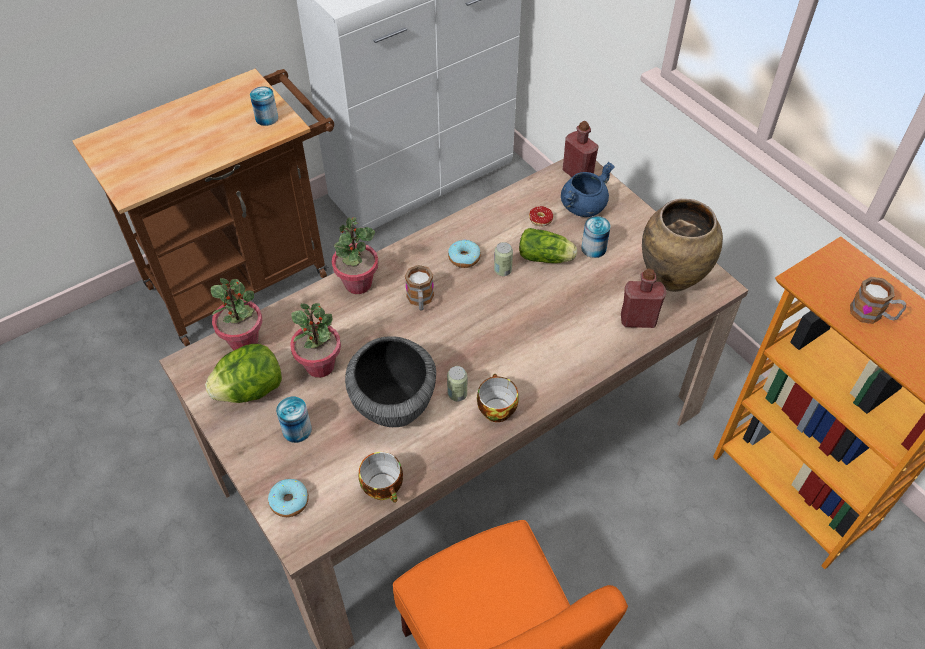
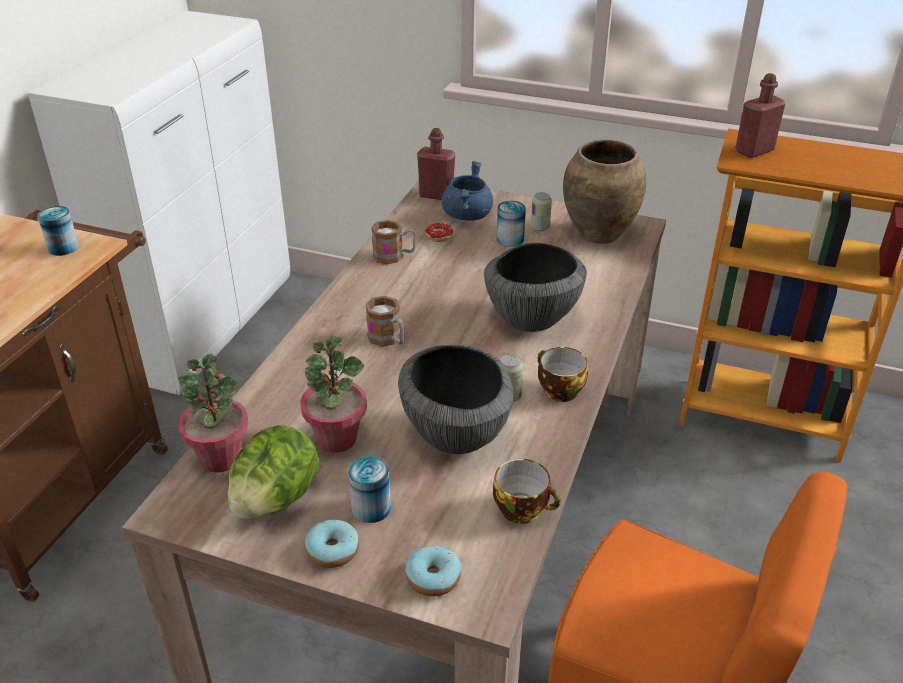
camera: 35 degrees left, 15 degrees down
potted plant [332,217,378,294] -> none
donut [448,240,481,268] -> donut moved to [305,520,359,568]
can [494,242,513,276] -> can moved to [531,192,552,231]
lettuce [519,228,577,263] -> none
red bottle [621,269,666,328] -> red bottle moved to [735,73,785,158]
mug [850,277,906,324] -> mug moved to [371,220,416,264]
none -> bowl [484,243,587,332]

